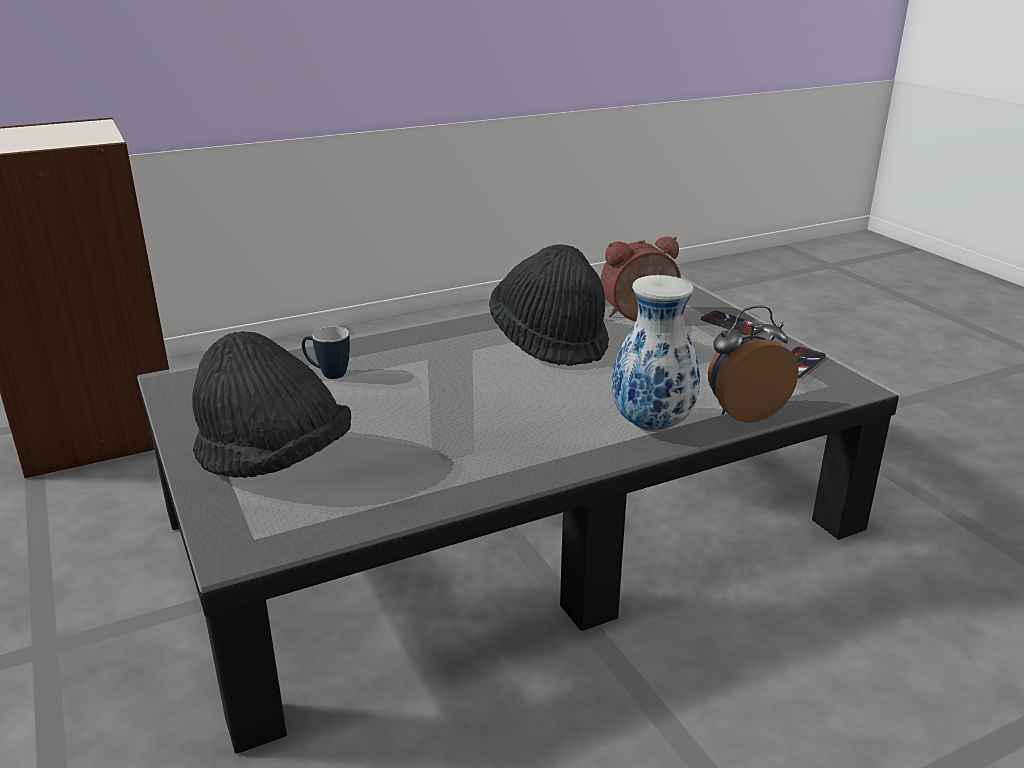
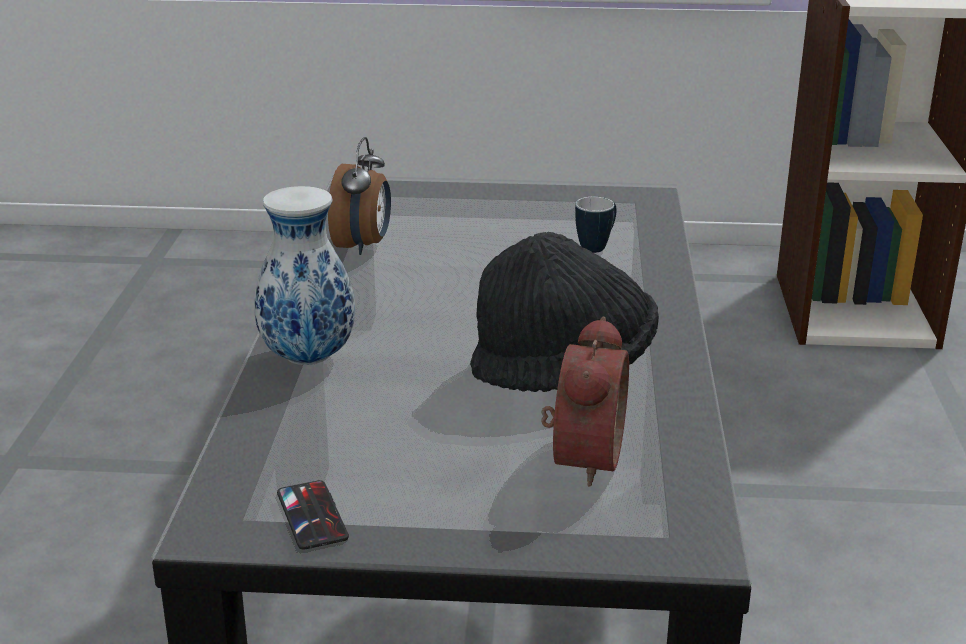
camera: 120 degrees right, 0 degrees up
black hat [192,331,351,478] -> none
phone [701,311,764,336] -> none
alarm clock [708,306,798,423] -> alarm clock moved to [328,137,391,255]

